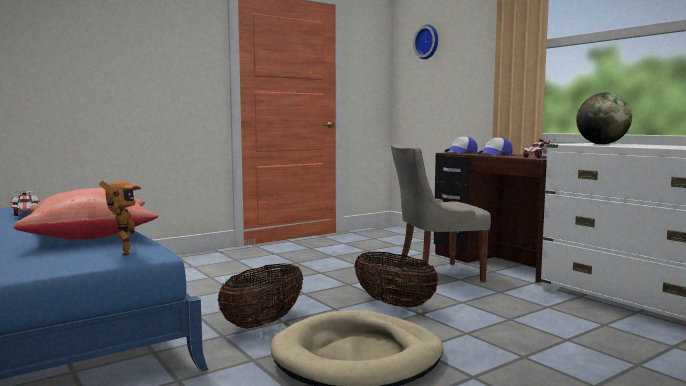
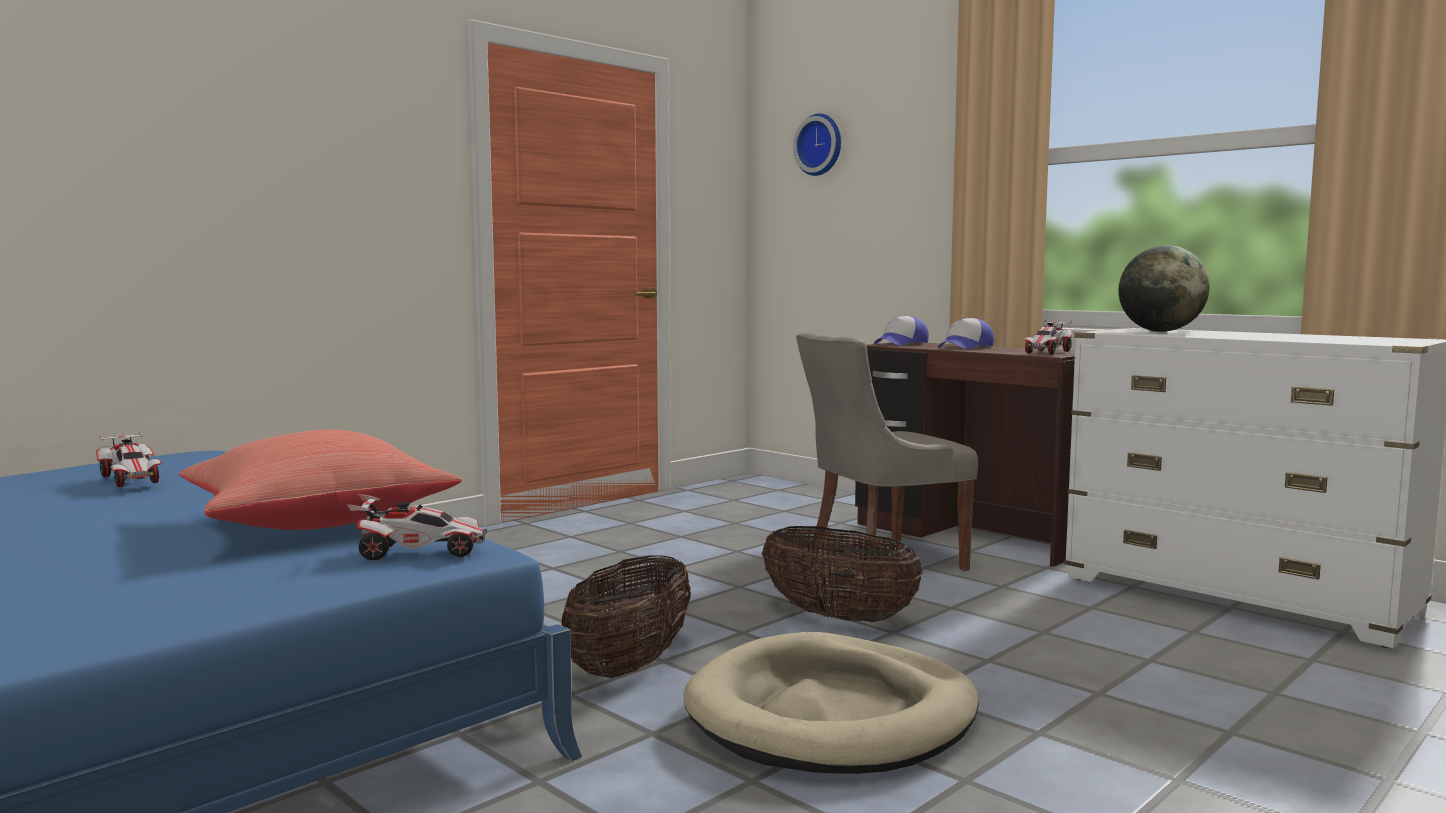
camera: 10 degrees left, 0 degrees up
toy robot [99,181,142,256] -> toy car [347,494,487,560]

